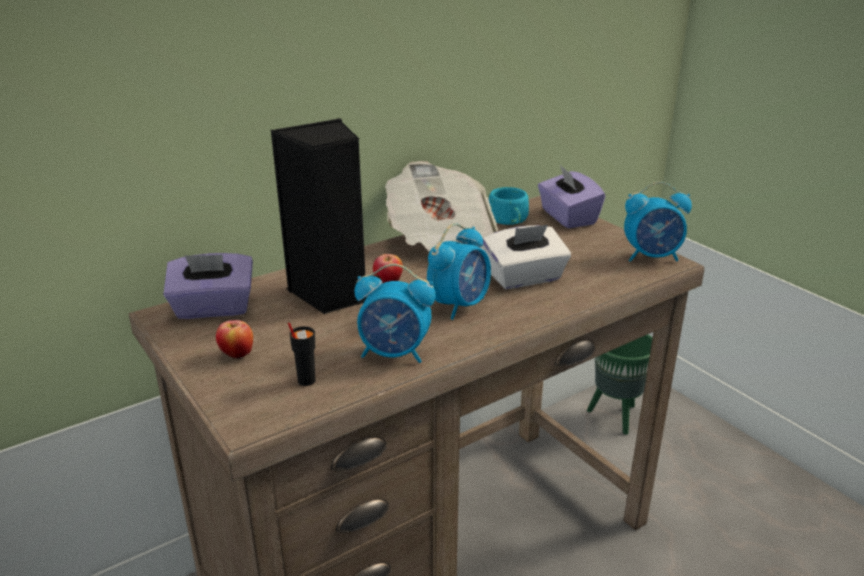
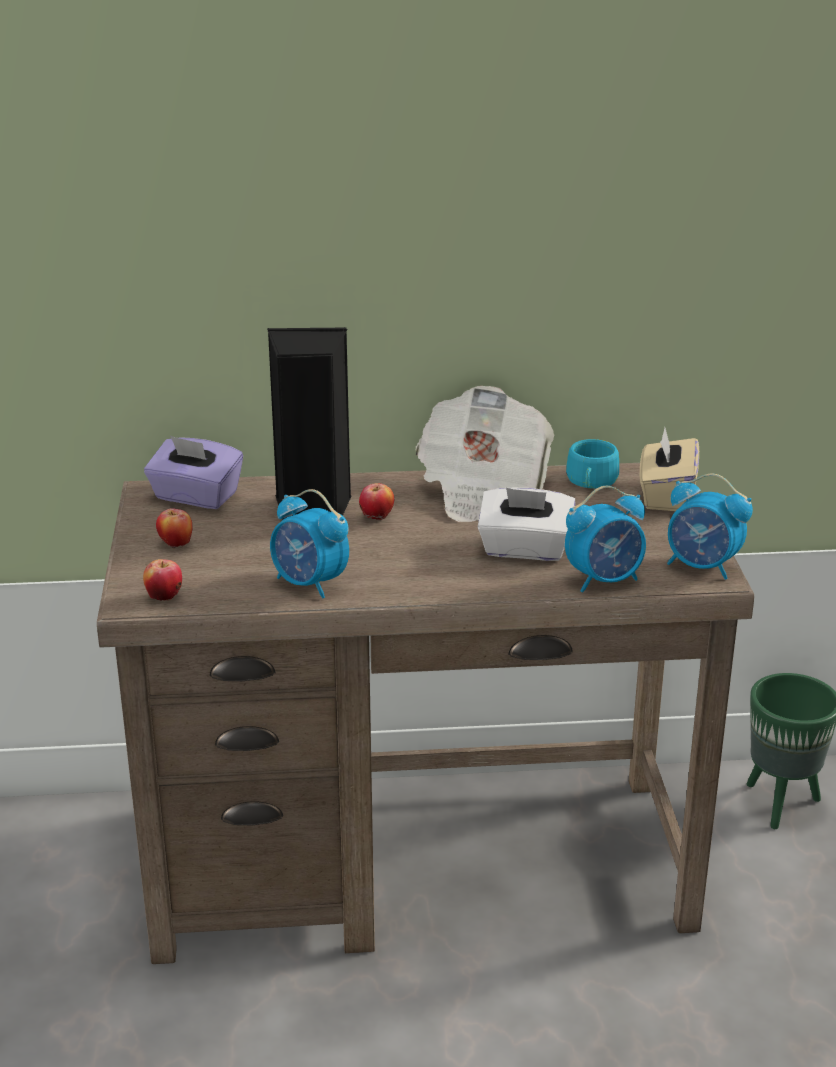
camera: 30 degrees right, 0 degrees up
black cup [288,322,316,386] -> none
alarm clock [427,223,491,320] -> alarm clock moved to [565,486,646,593]
purple tissue box [538,165,605,228] -> beige tissue box [640,428,699,511]
none -> apple [143,559,182,601]

